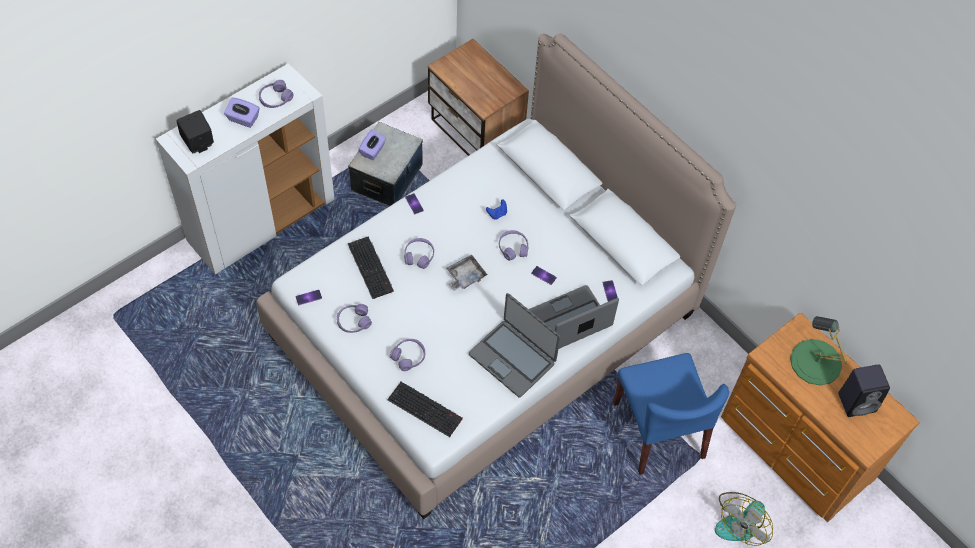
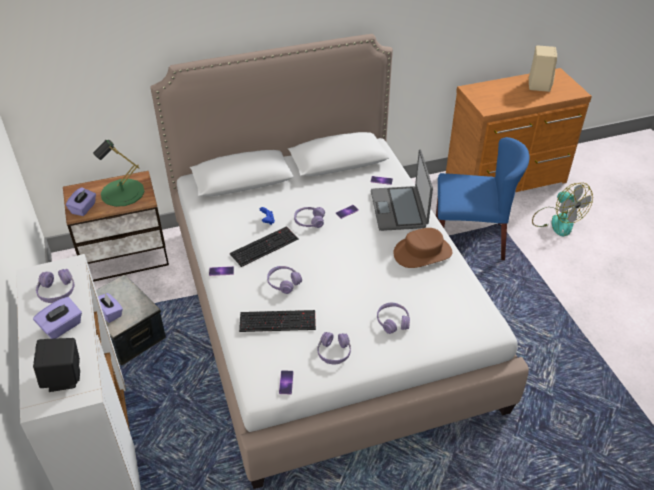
camera: 65 degrees left, 15 degrees down
keyboard [387,382,463,437] -> keyboard moved to [230,226,299,267]
grey tray [447,255,488,291] -> none
laptop [469,293,561,397] -> brown hat [393,228,452,268]
green table lamp [790,316,848,386] -> green table lamp moved to [93,140,145,207]
black speaker [838,364,890,417] -> beige speaker [529,45,557,92]
none -> purple tissue box [66,187,96,216]

